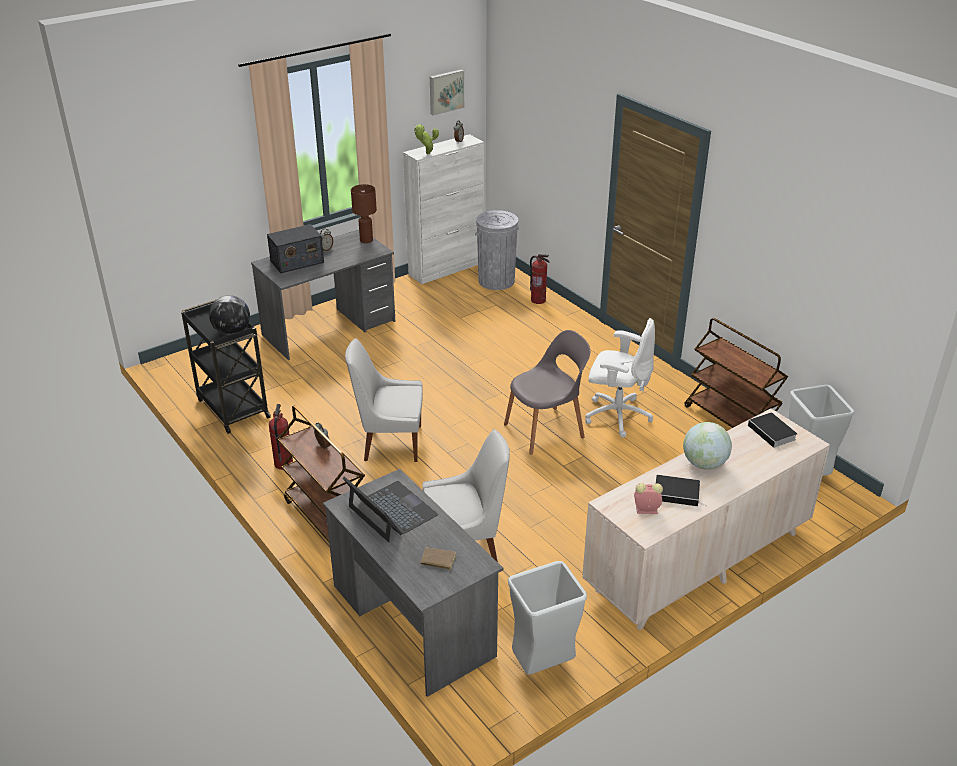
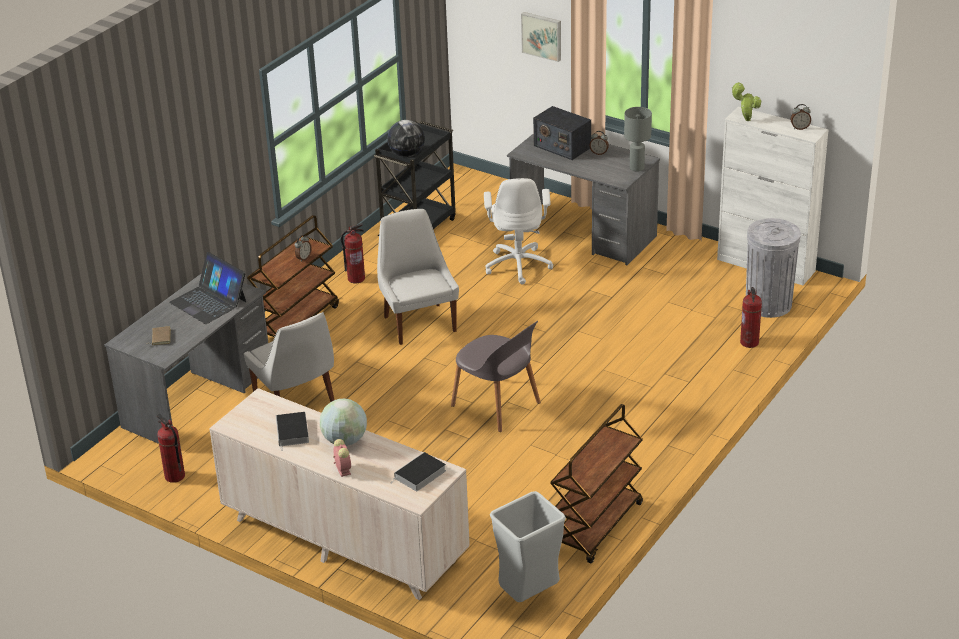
camera: 70 degrees right, 0 degrees up
laptop [343,476,438,542] -> laptop turned 105 degrees clockwise [169,252,246,324]
brown table lamp [351,184,377,243] -> grey table lamp [624,107,652,171]
picture [430,69,464,116] -> picture moved to [521,12,561,62]
grey trash can [508,561,587,674] -> fire extinguisher [157,414,185,483]
white office chair [585,318,655,438] -> white office chair moved to [484,178,553,285]
alarm clock [634,483,663,514] -> alarm clock moved to [333,439,351,477]

